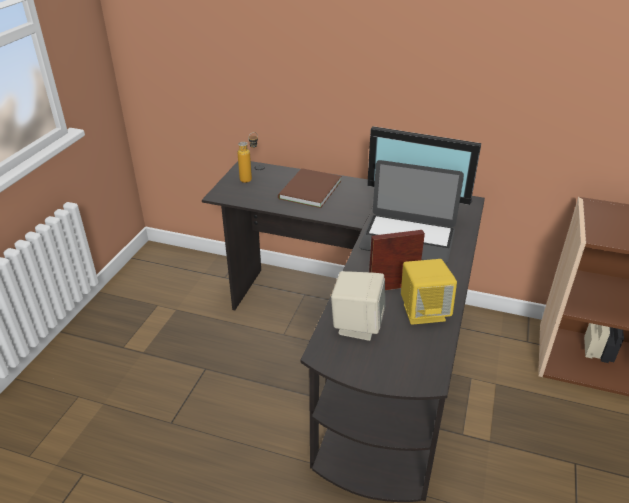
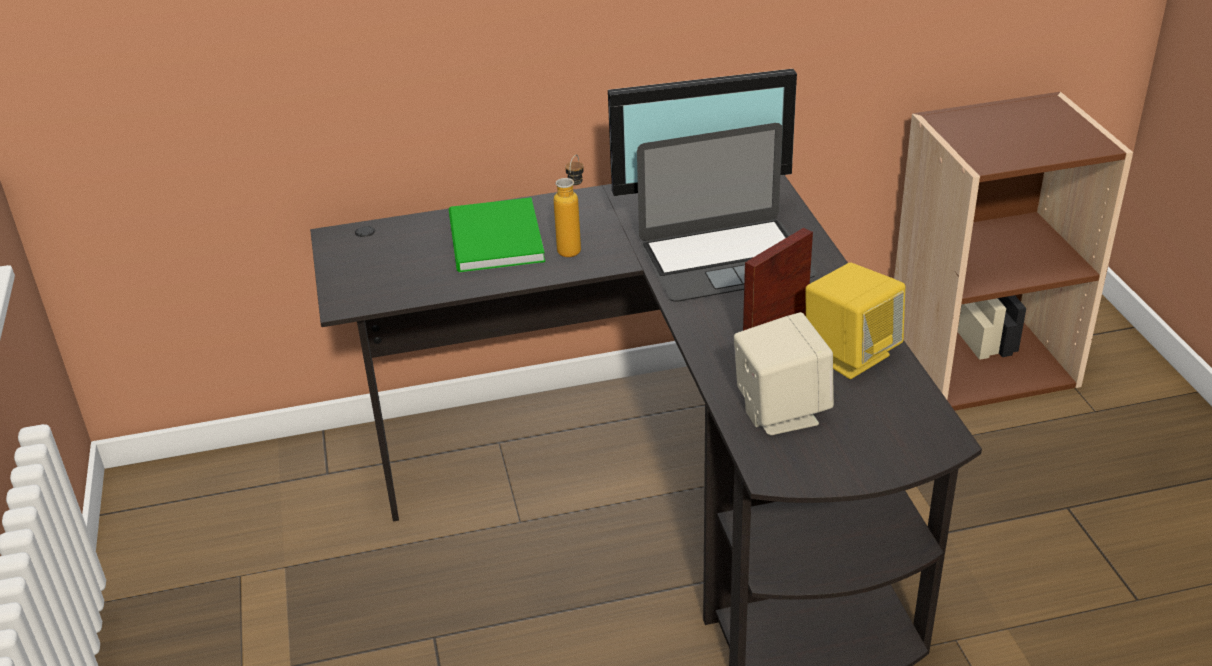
camera: 30 degrees left, 0 degrees up
bottle [238,132,258,183] -> bottle moved to [554,155,584,257]
brown book [278,168,341,208] -> green book [449,197,545,272]

